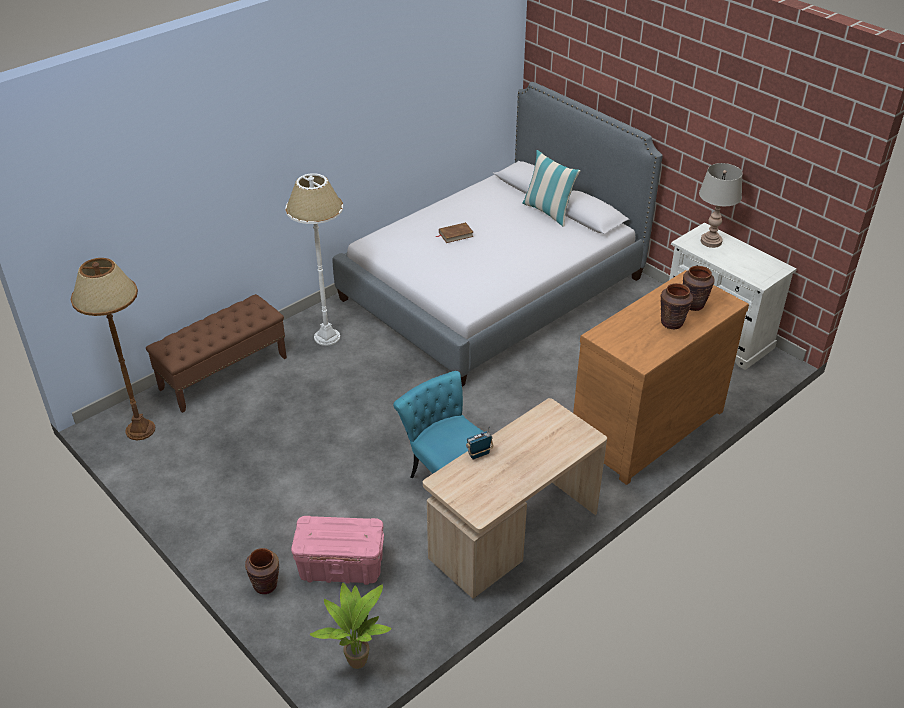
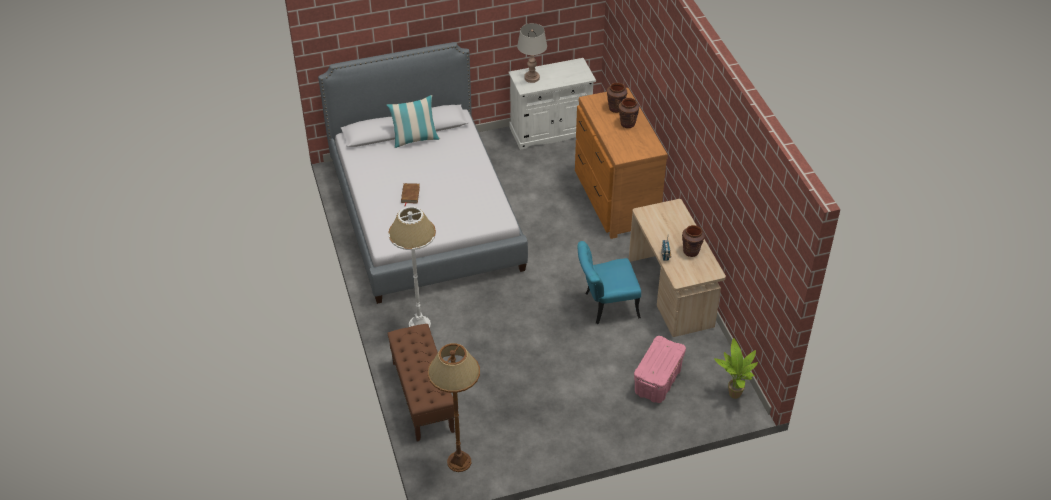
camera: 65 degrees left, 5 degrees up
brown vase [245,548,279,594] -> brown vase moved to [682,225,705,257]

